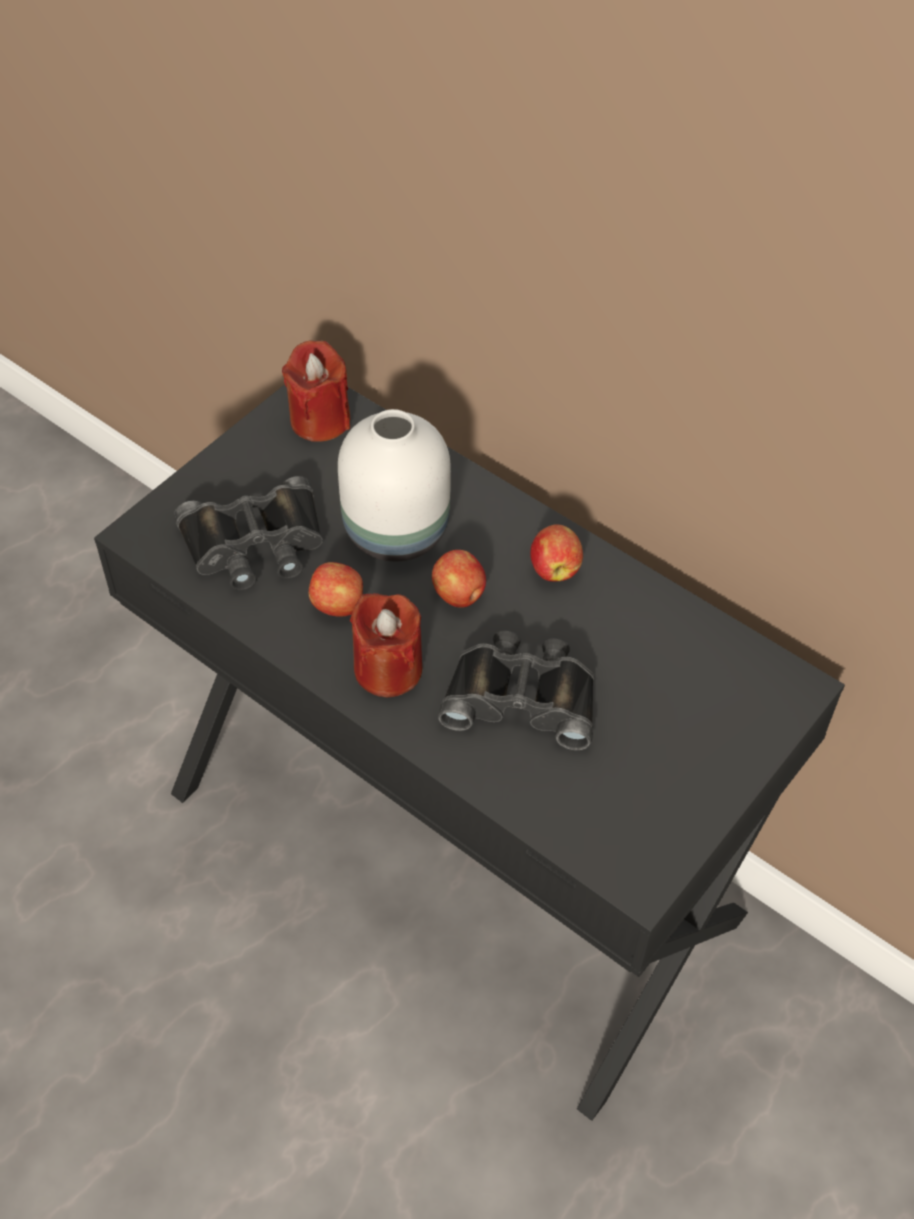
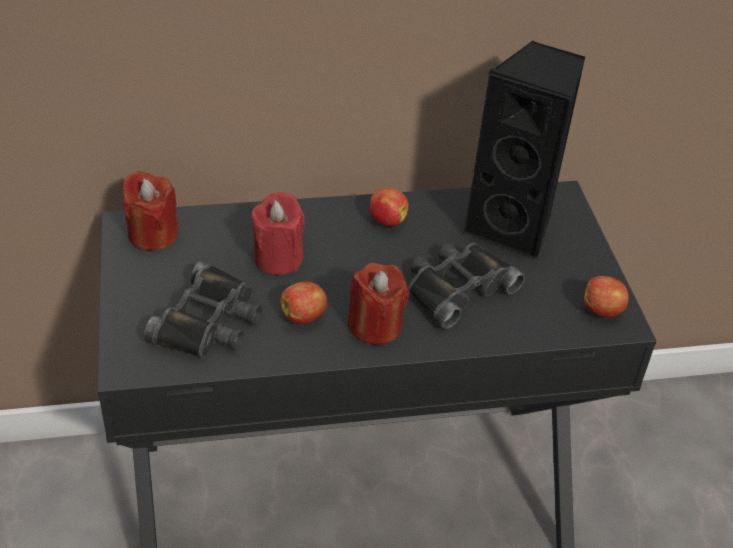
camera: 50 degrees left, 10 degrees down
white vase [338,409,451,562] -> red candle [251,192,305,275]
apple [432,550,486,608] -> apple moved to [584,276,629,317]
none -> black speaker [464,41,585,260]

